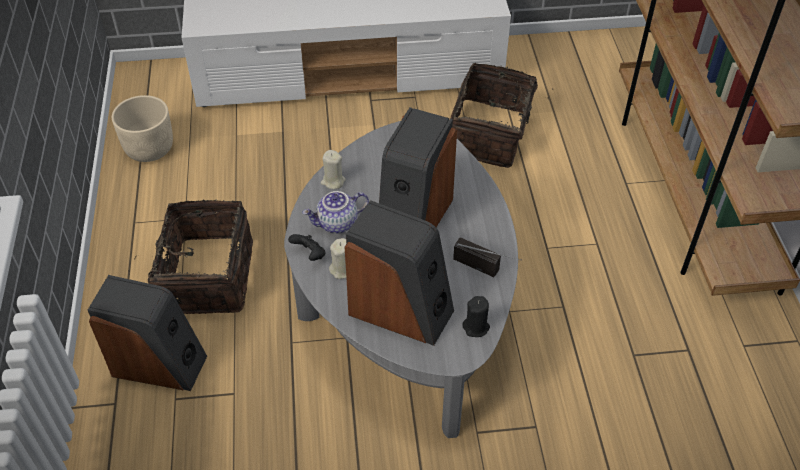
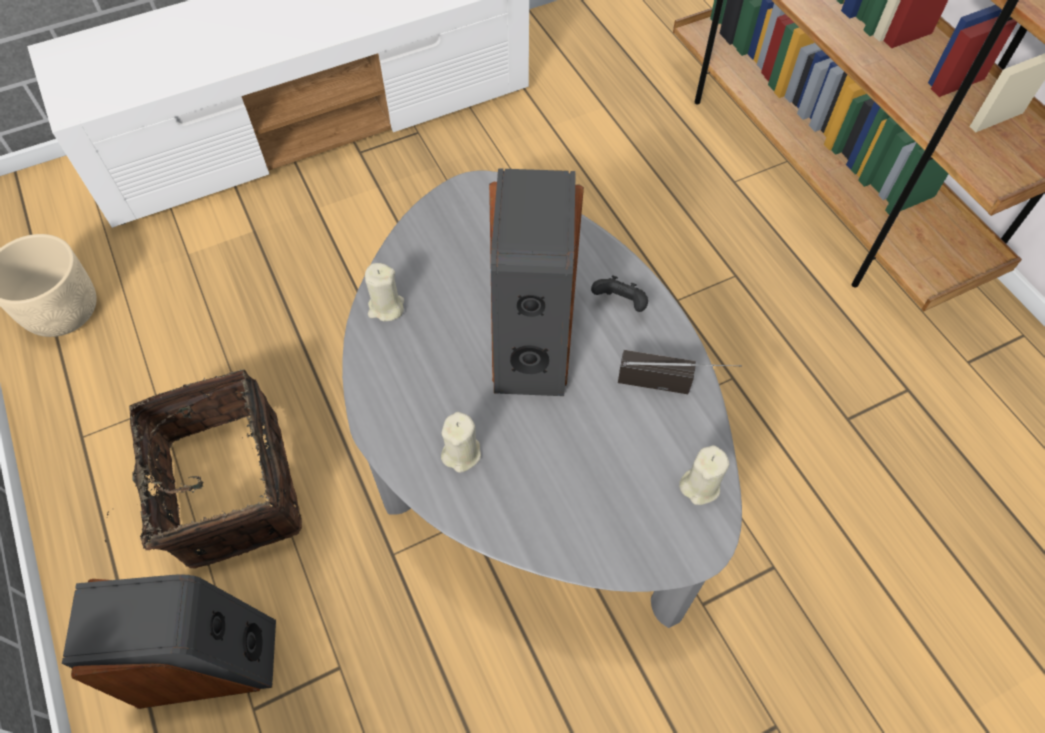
camera: 20 degrees left, 10 degrees up
black game controller [288,234,326,261] -> black game controller moved to [591,275,648,312]
teapot [302,191,369,233] -> none
speaker [345,200,454,346] -> none
basket [451,62,553,168] -> none
black candle [462,296,490,337] -> beige candle [679,445,729,505]

